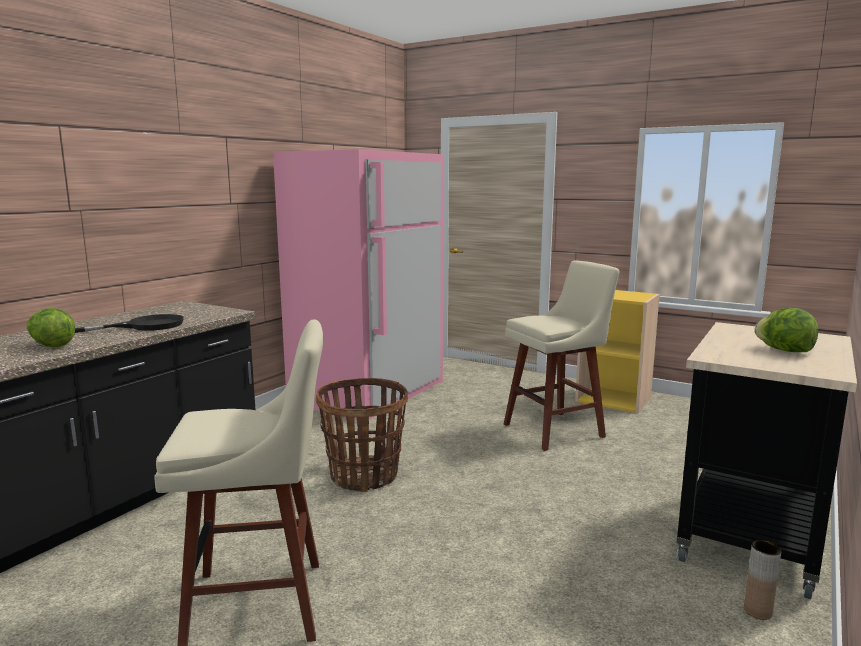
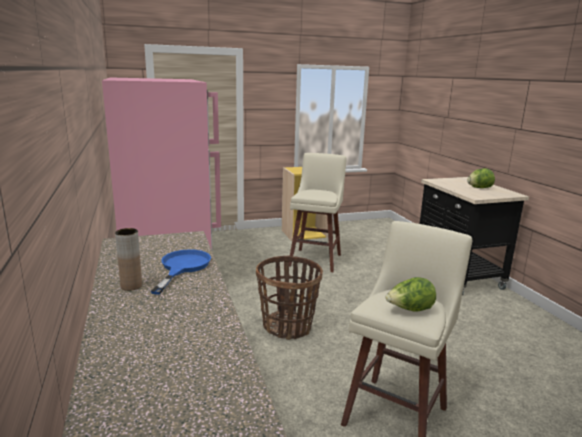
camera: 50 degrees left, 5 degrees up
lettuce [27,308,75,347] -> lettuce moved to [385,277,436,312]
black frying pan [75,314,184,333] -> blue frying pan [151,249,211,295]
brown vase [744,540,781,620] -> brown vase moved to [115,228,142,291]

